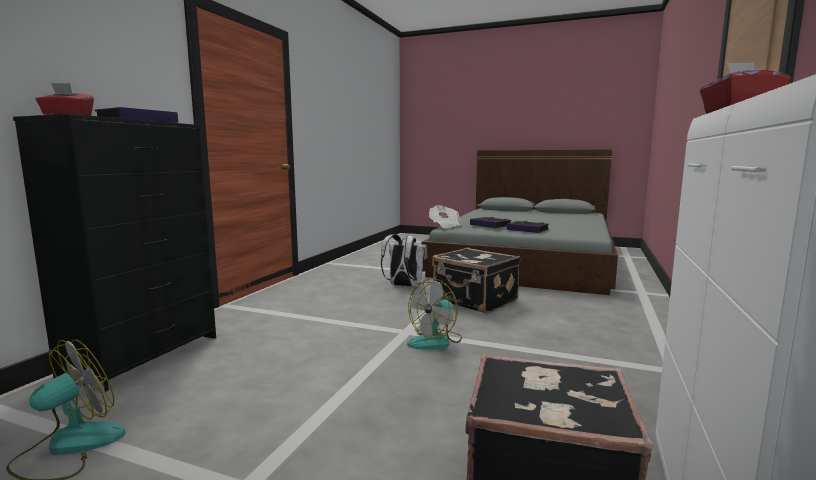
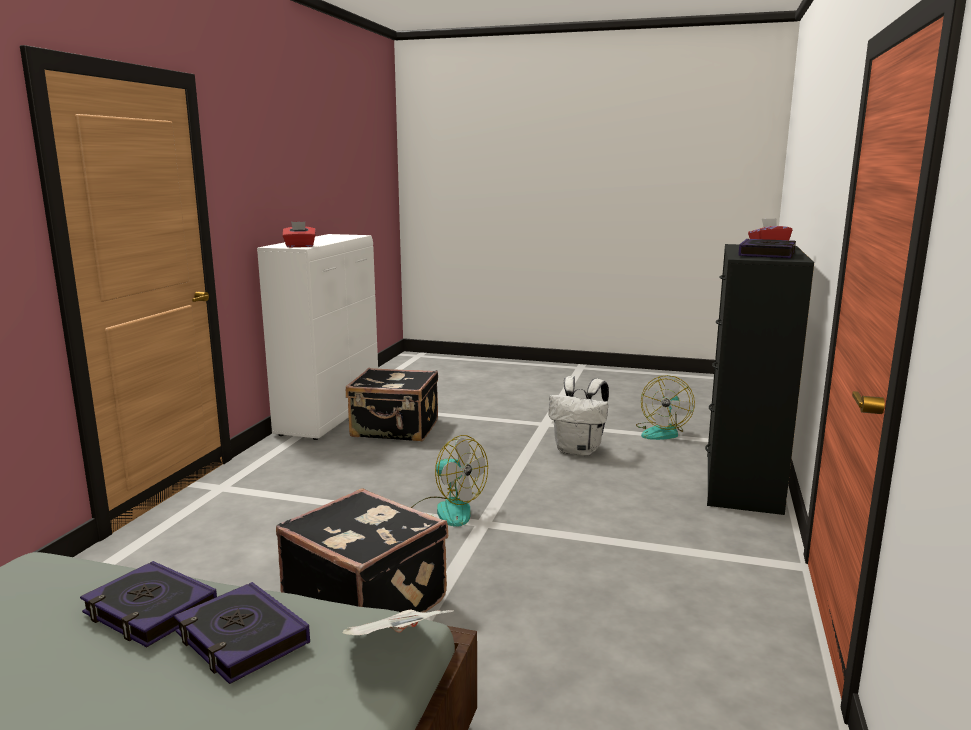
camera: 175 degrees right, 5 degrees up
white backpack [381,234,427,287] -> white backpack moved to [548,376,609,456]
fan [407,278,462,350] -> fan turned 90 degrees clockwise [411,435,488,527]

